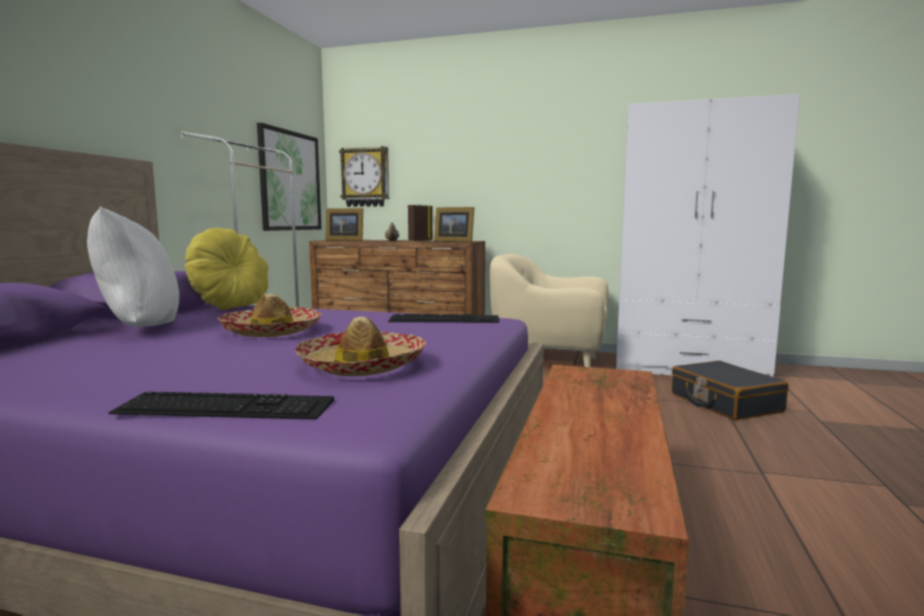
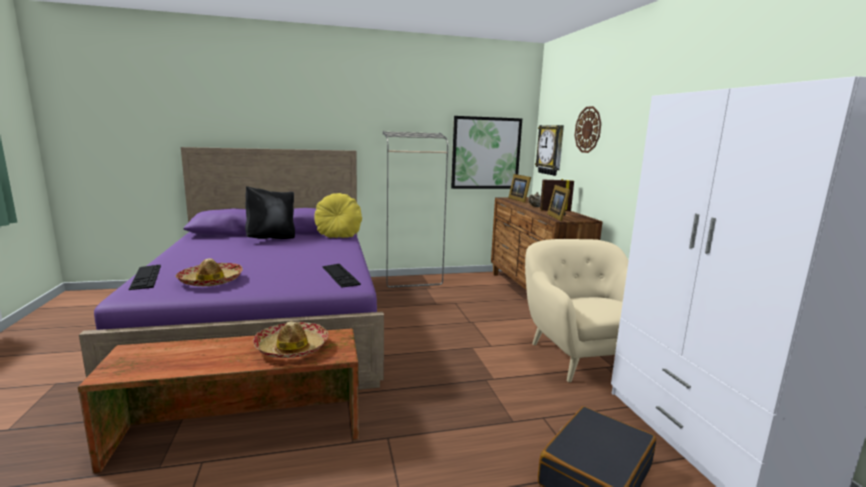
camera: 60 degrees right, 5 degrees up
white pillow [87,206,179,327] -> black pillow [245,186,295,239]
hat [217,294,321,337] -> hat moved to [253,322,329,358]
none -> wall clock [575,106,601,153]

